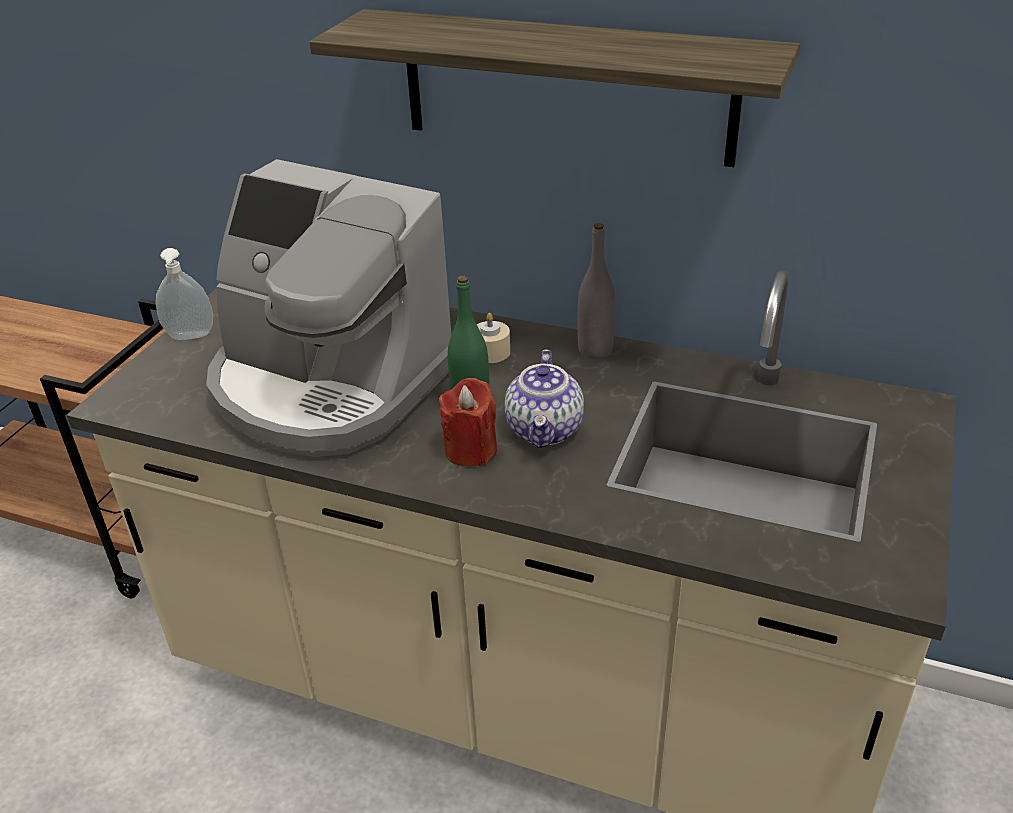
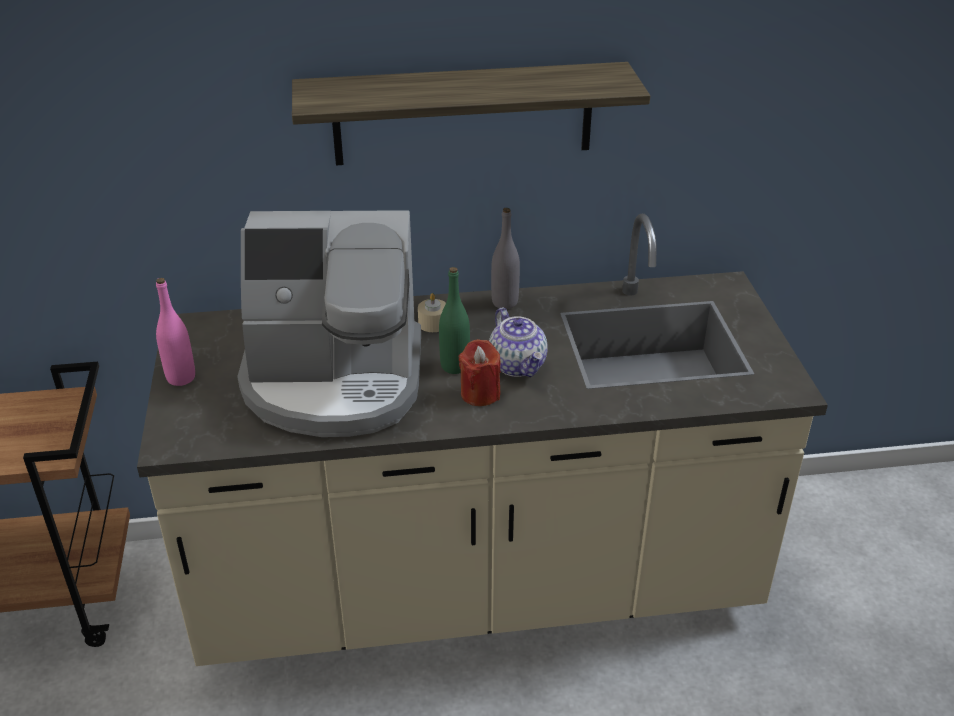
camera: 30 degrees left, 0 degrees up
soap dispenser [156,248,213,340] -> pink bottle [156,278,195,386]

